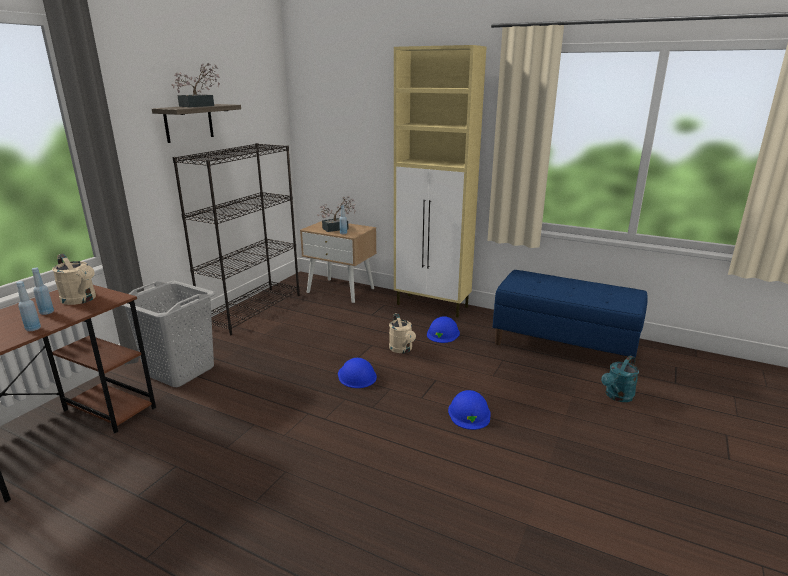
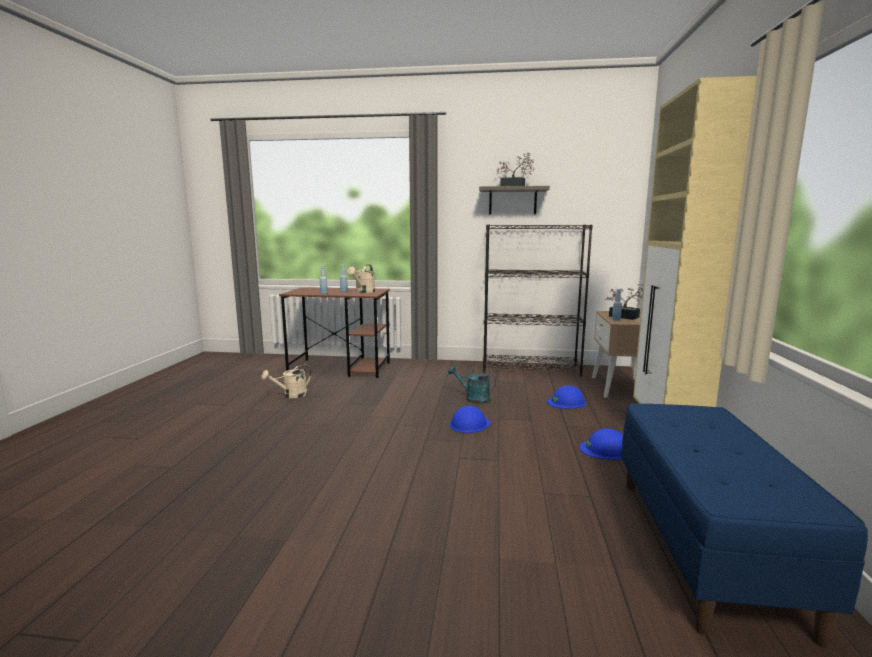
camera: 70 degrees right, 10 degrees down
grey laundry basket [121,281,216,387] -> none
beige watering can [389,313,416,353] -> beige watering can moved to [261,364,311,398]
blue hard hat [448,390,491,430] -> blue hard hat moved to [547,385,586,409]
turquoise watering can [601,355,639,402] -> turquoise watering can moved to [448,366,496,404]

